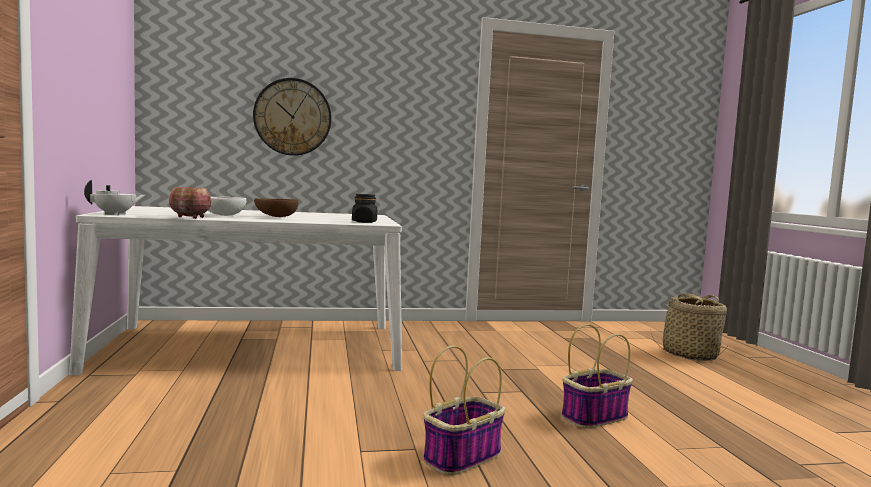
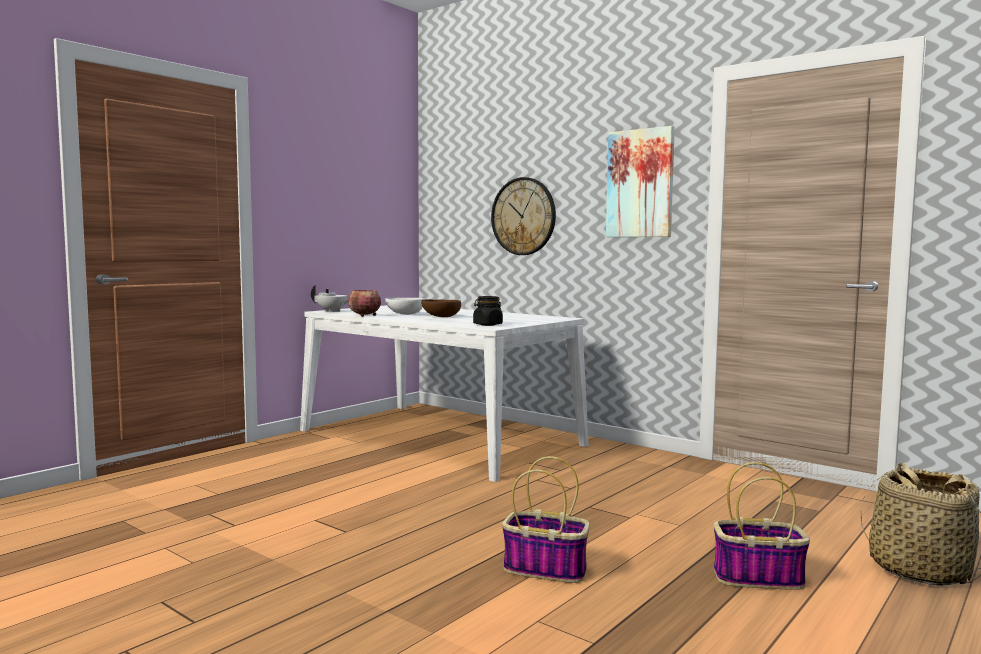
camera: 50 degrees right, 0 degrees up
basket [423,346,505,476] -> basket moved to [714,462,810,590]
none -> picture [606,126,675,237]

